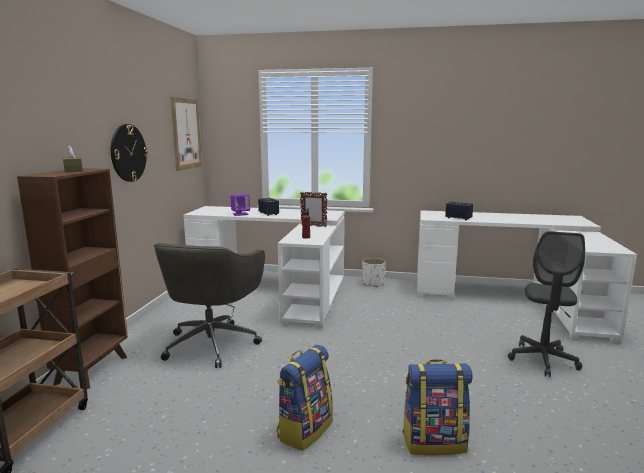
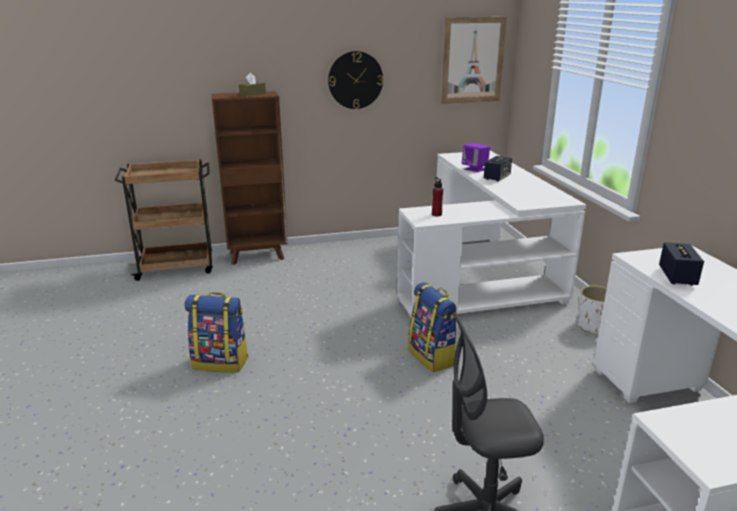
camera: 65 degrees right, 10 degrees up
grey office chair [154,243,265,368] -> none
picture frame [300,192,327,227] -> none
backpack [402,359,473,455] -> backpack moved to [408,282,458,372]

